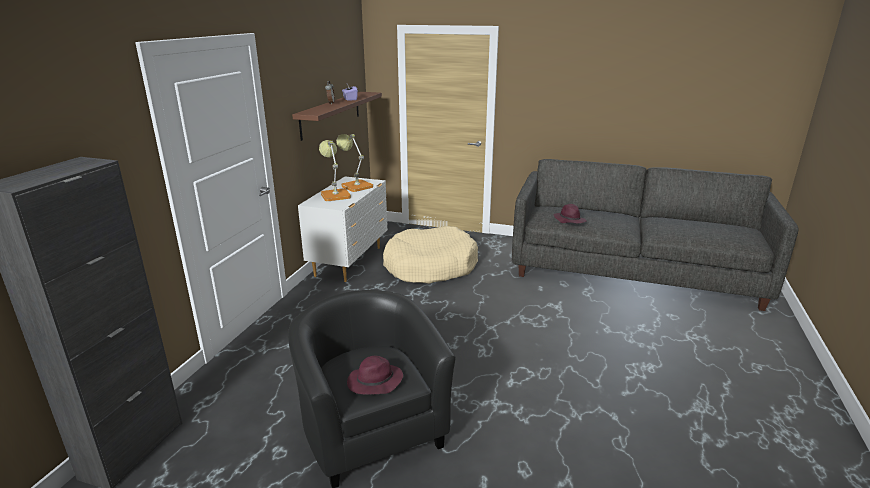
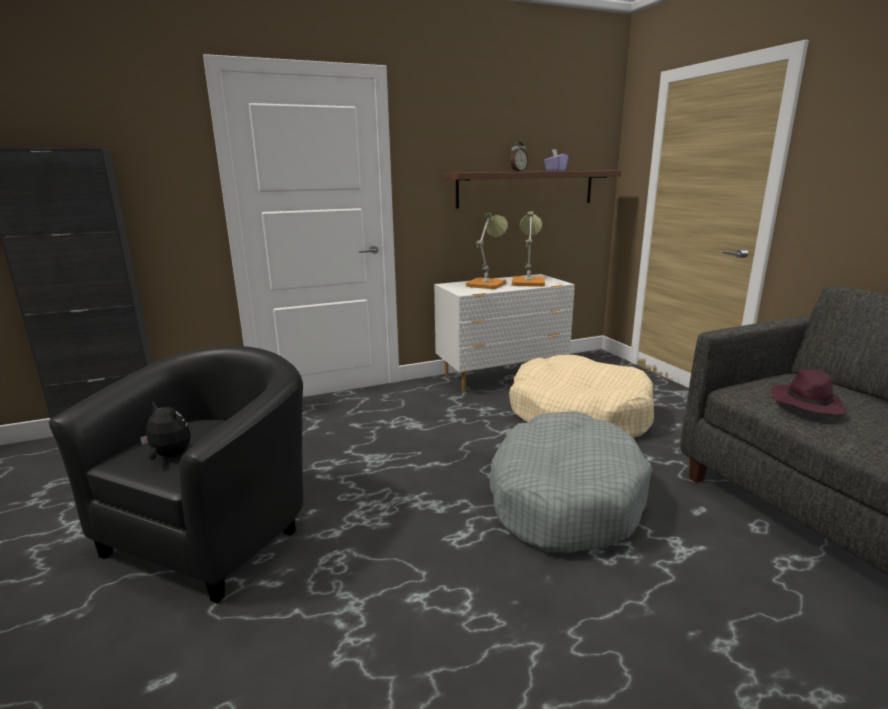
camera: 50 degrees right, 5 degrees down
purple hat [347,356,403,394] -> plush toy [140,402,191,460]
none -> grey dog bed [489,411,652,553]

